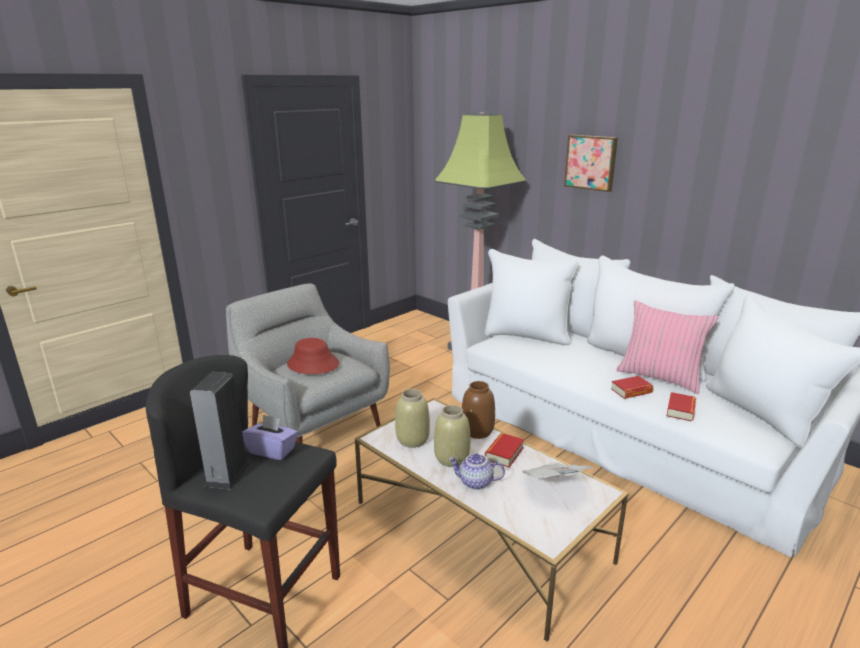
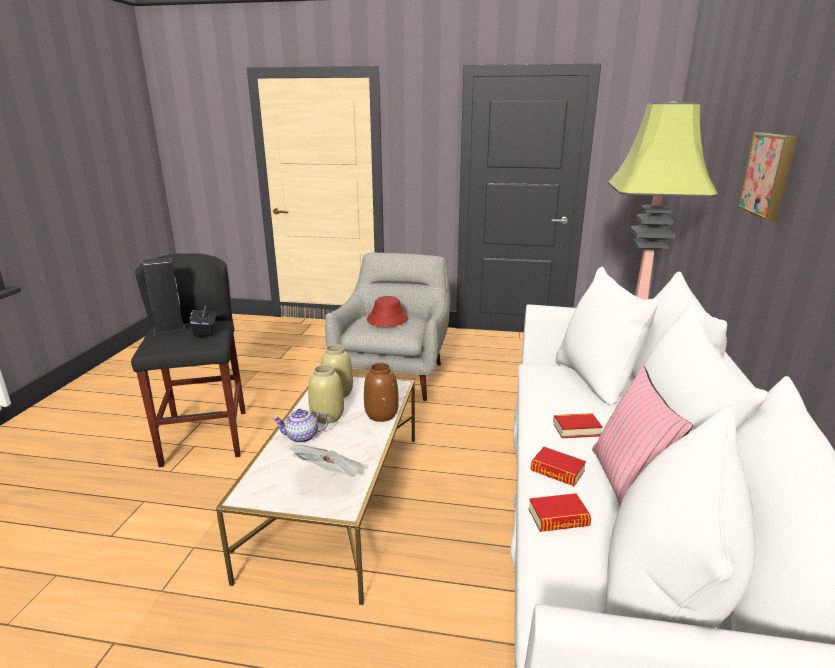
camera: 55 degrees right, 0 degrees up
purple tissue box [242,414,298,460] -> black tissue box [190,306,216,337]
teapot [449,454,505,490] -> teapot turned 75 degrees counterclockwise [272,409,328,443]
book [485,433,524,468] -> book moved to [553,413,603,438]

